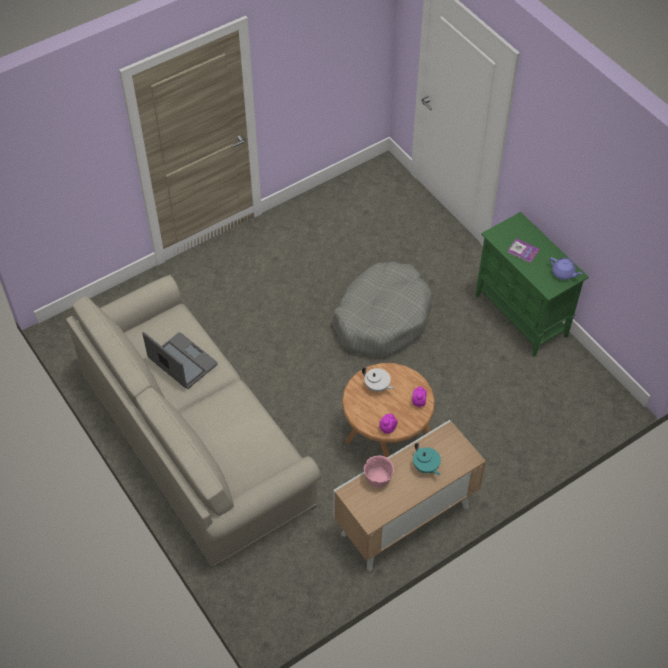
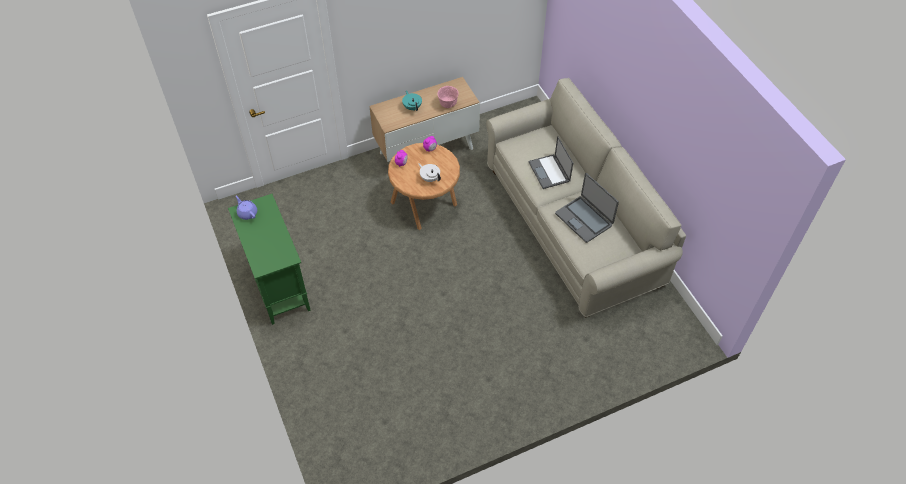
camera: 170 degrees left, 0 degrees up
grey dog bed [333,261,432,356] -> none
book [507,238,540,263] -> none
none -> laptop [528,136,573,189]

